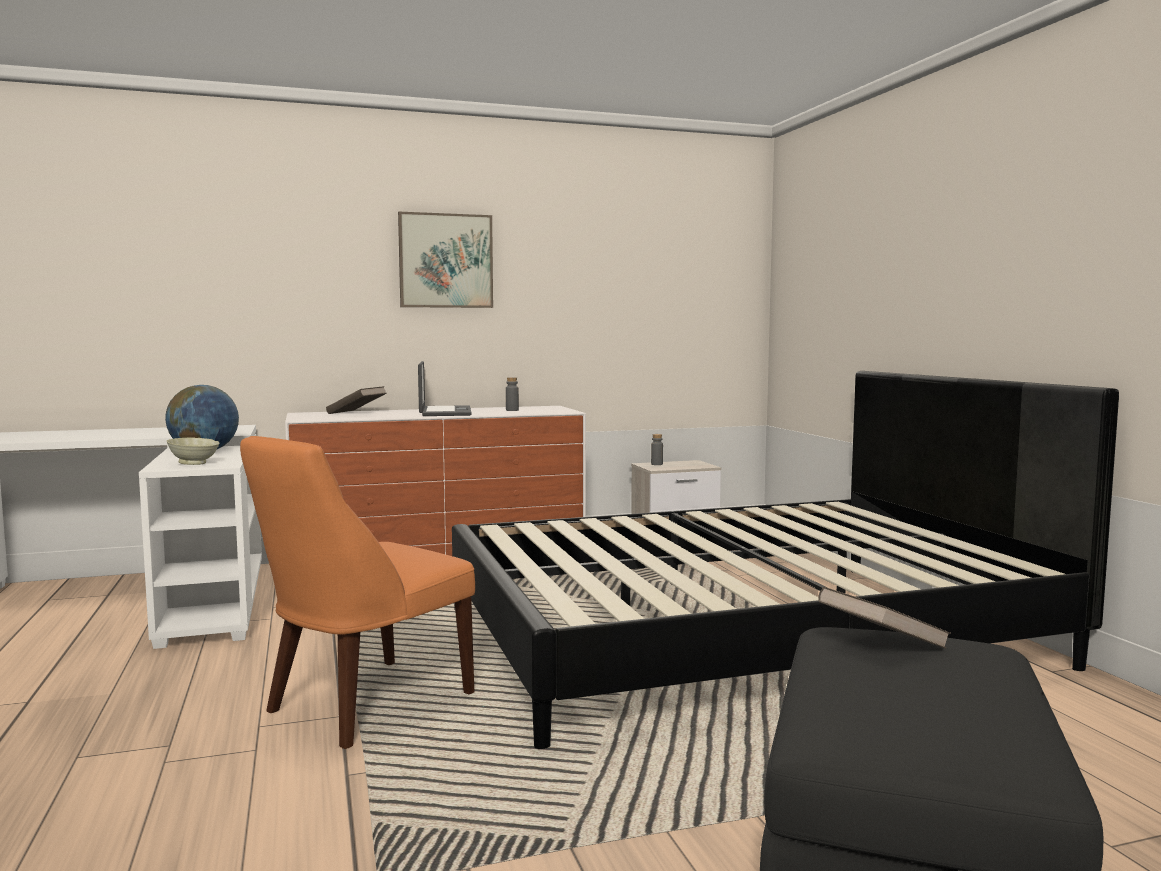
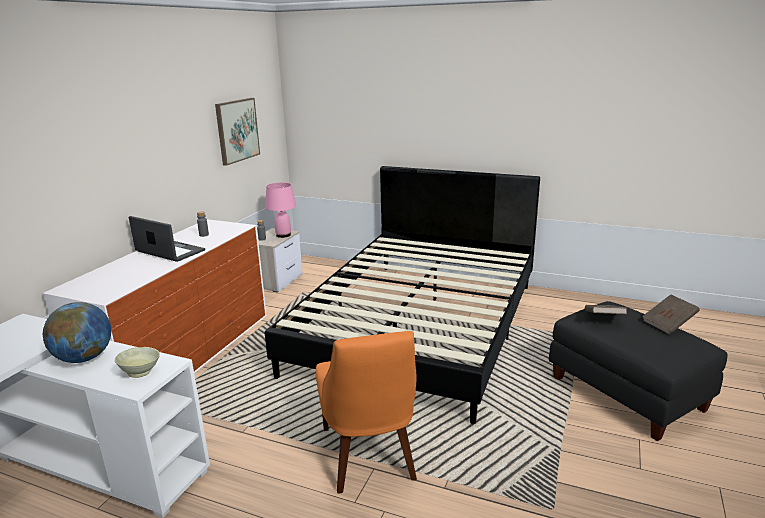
camera: 50 degrees left, 15 degrees up
brown book [326,386,387,414] -> brown book moved to [642,294,700,335]
picture [398,212,493,308] -> picture moved to [215,98,260,166]
none -> pink table lamp [265,182,296,238]

